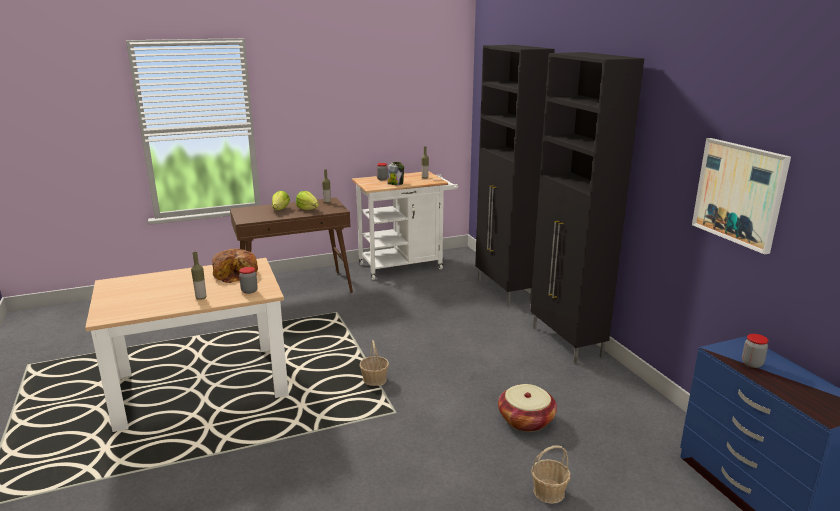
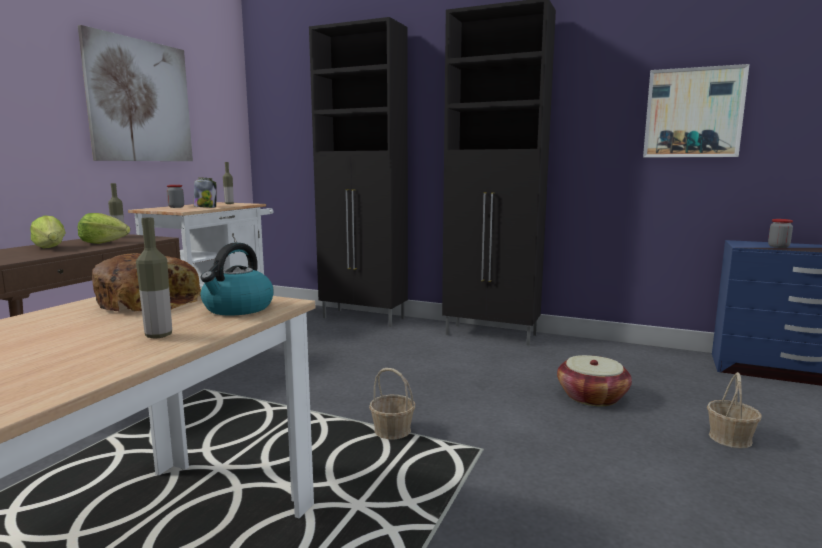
camera: 45 degrees left, 10 degrees down
jar [239,267,258,294] -> kettle [201,243,274,315]
none -> picture [78,25,193,161]

